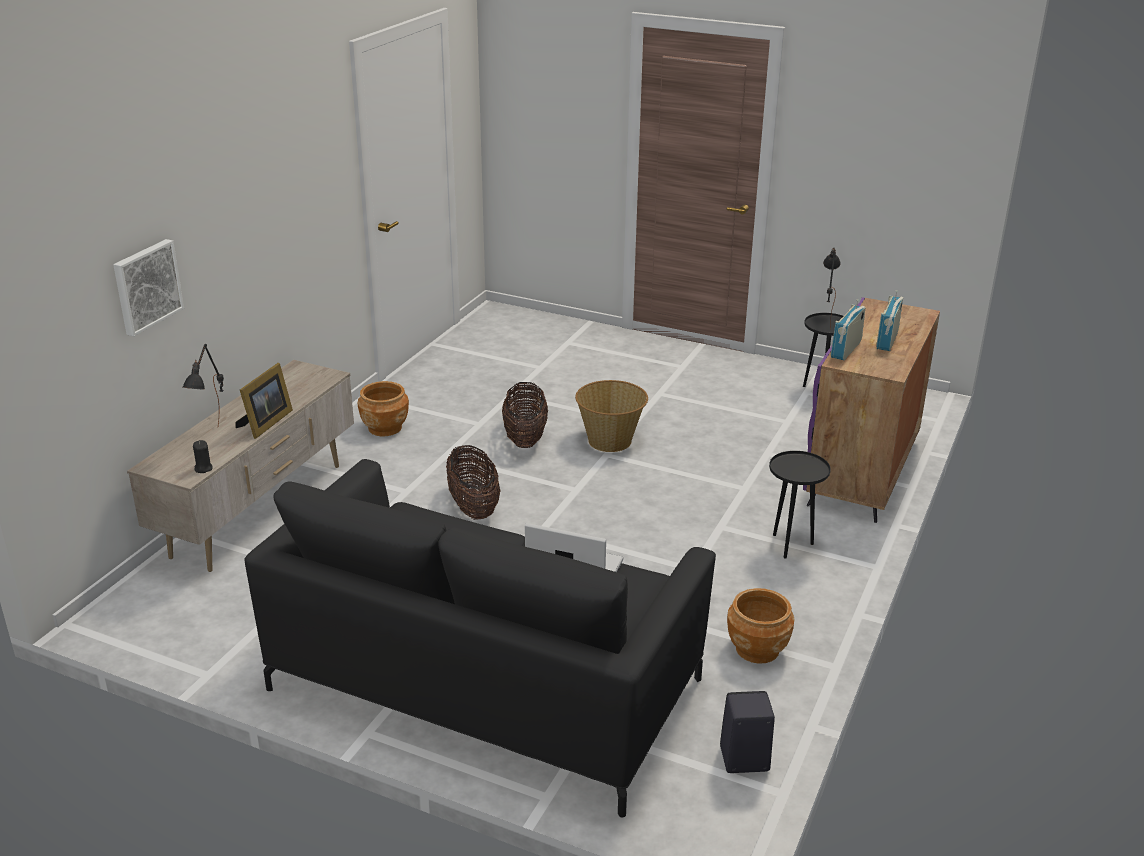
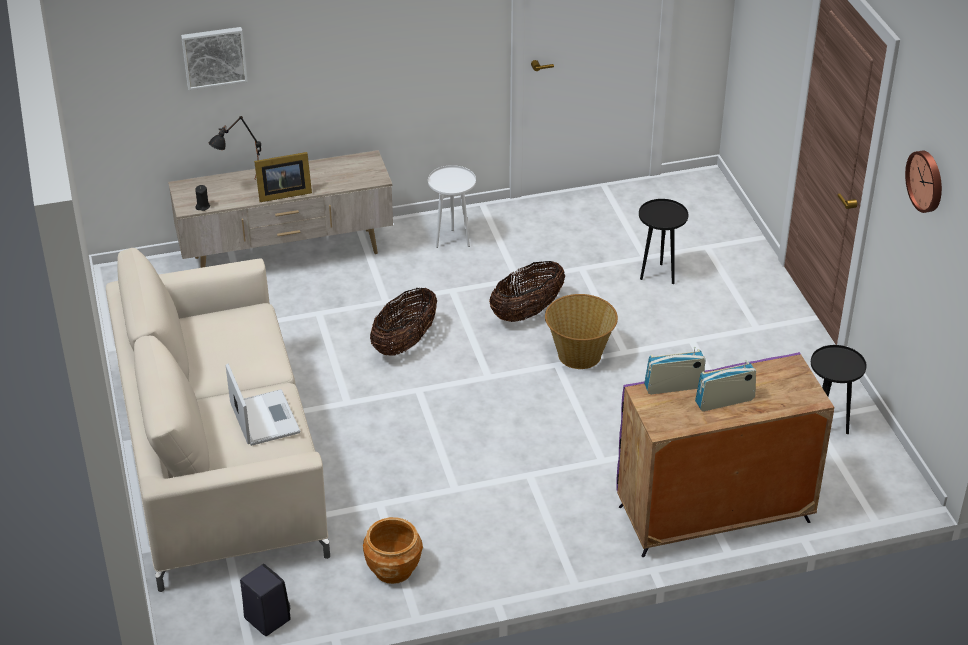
camera: 50 degrees right, 10 degrees up
black sofa [245,459,716,818] -> beige sofa [106,248,330,592]
brown planter [358,381,409,436] -> white side table [428,165,476,248]
black side table [769,451,831,559] -> black side table moved to [639,199,688,284]
black table lamp [823,248,841,330] -> none
none -> wall clock [905,151,942,213]

